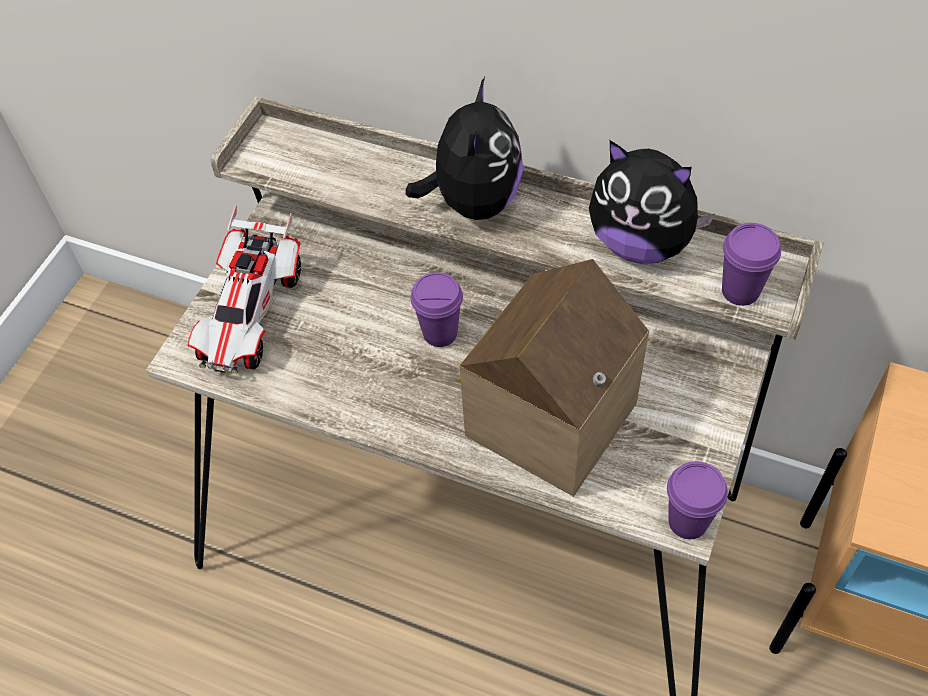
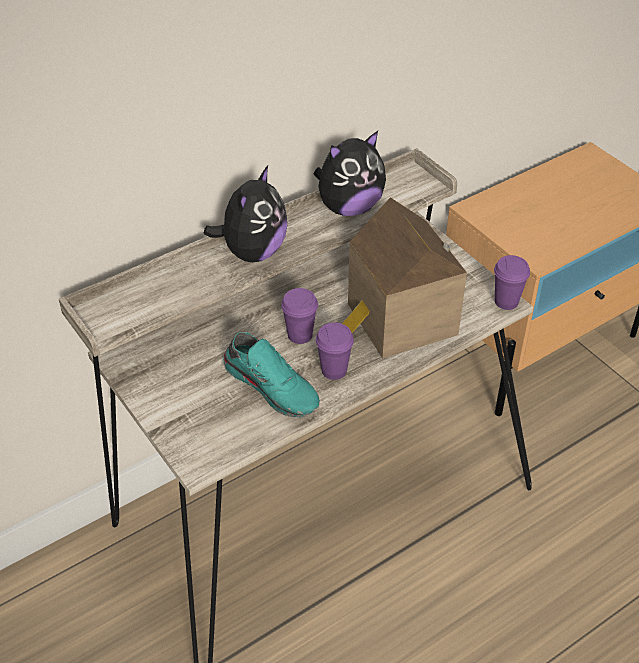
camera: 60 degrees left, 10 degrees down
toy car [188,205,302,374] -> none
plush toy [406,77,523,220] -> plush toy turned 75 degrees clockwise [204,165,287,262]
purple cup [722,223,781,306] -> purple cup moved to [316,322,354,380]
none -> turquoise shoe [223,332,320,418]

